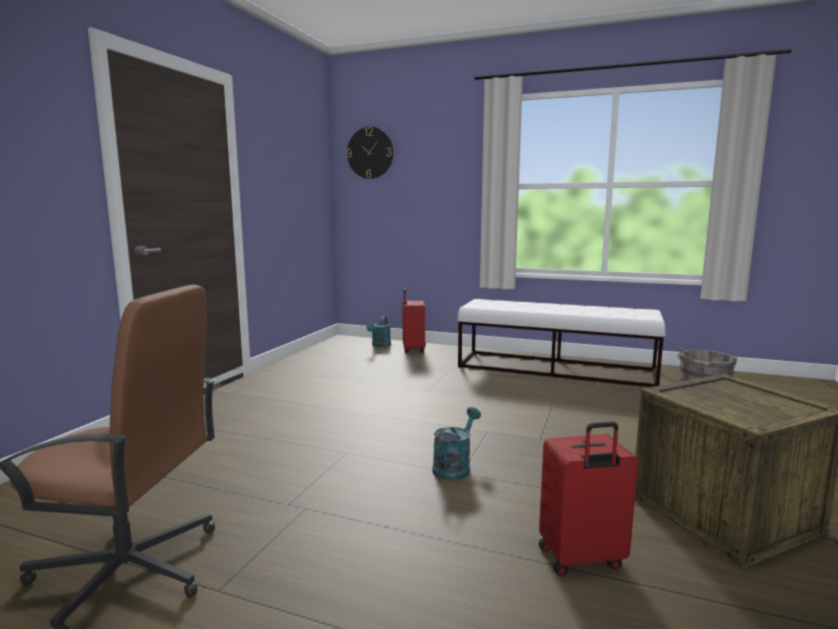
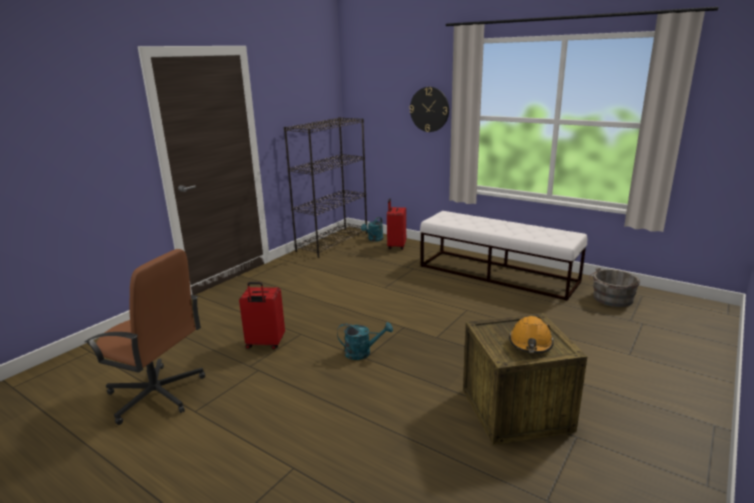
camera: 15 degrees right, 10 degrees up
wall clock [347,127,393,179] -> wall clock moved to [409,87,449,132]
turquoise watering can [432,407,481,481] -> turquoise watering can turned 45 degrees clockwise [337,322,393,360]
red suitcase [539,421,638,576] -> red suitcase moved to [239,282,285,349]
none -> black bookcase [284,117,367,258]
none -> orange hard hat [509,316,554,353]

